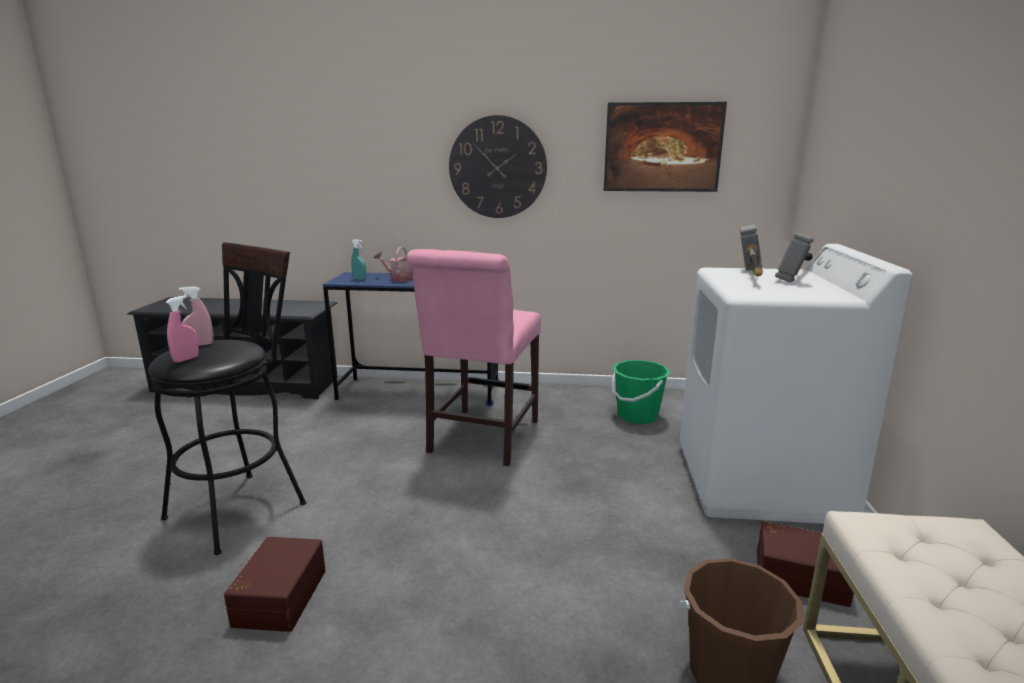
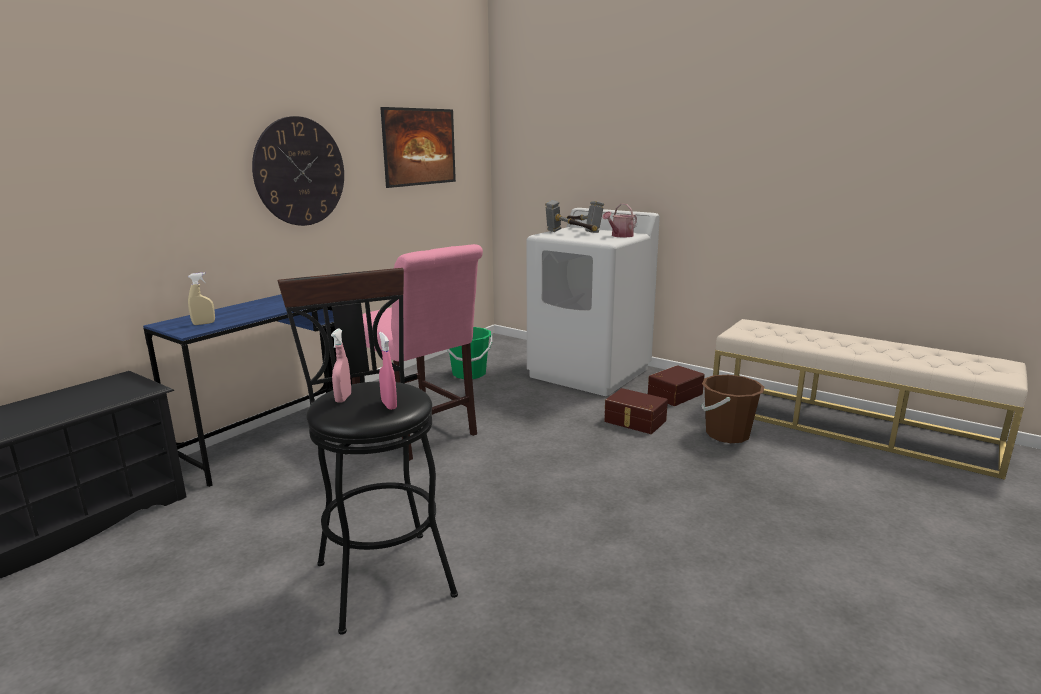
camera: 60 degrees left, 0 degrees up
brown storage box [224,537,326,632] -> brown storage box moved to [604,388,668,434]
turquoise spray bottle [351,239,366,280] -> beige spray bottle [188,272,215,325]
watering can [374,246,413,282] -> watering can moved to [602,204,637,237]

